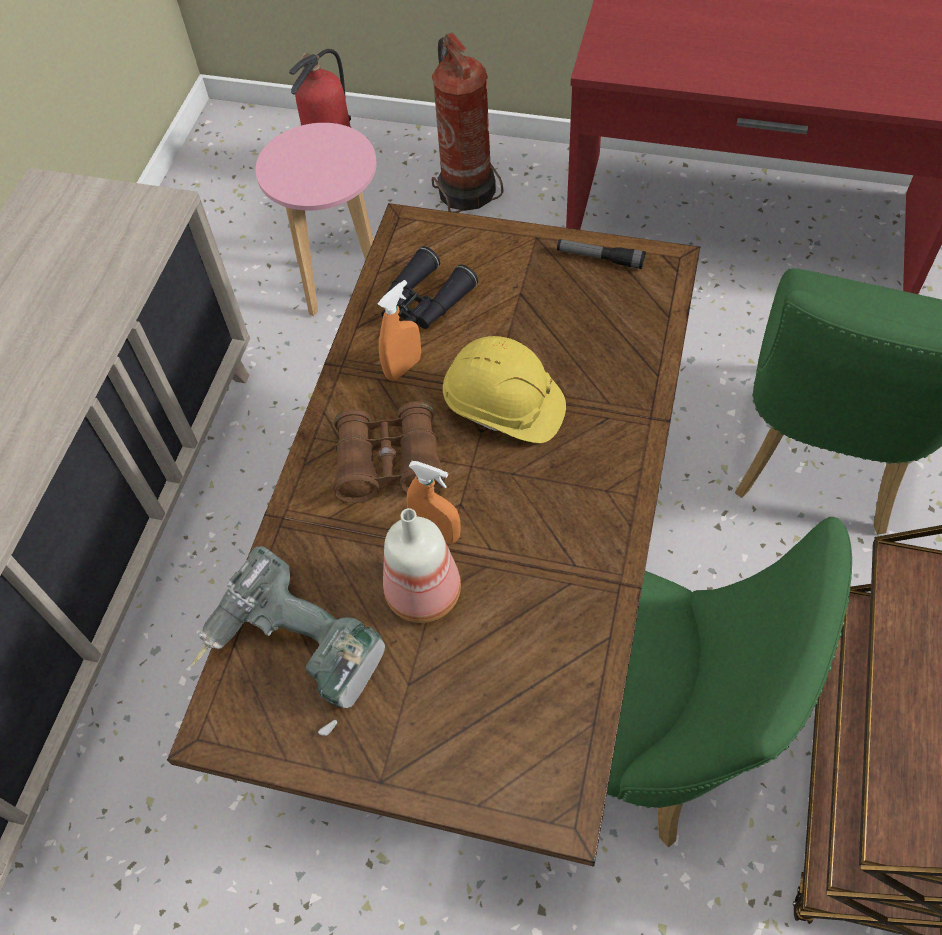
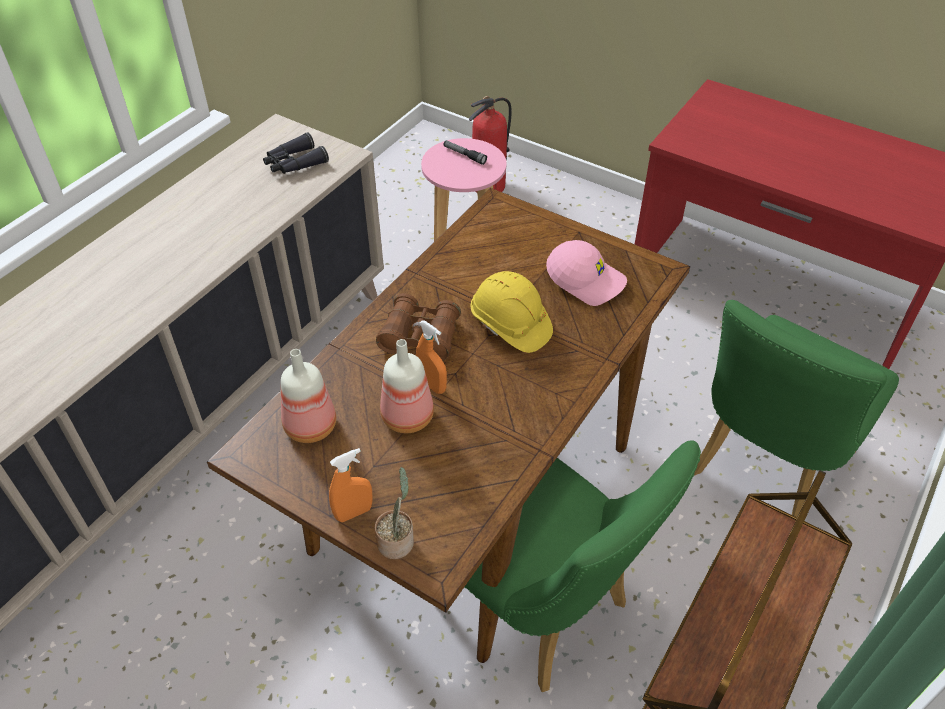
camera: 15 degrees right, 10 degrees down
power drill [190,546,385,736] -> bottle [281,349,336,443]
orange spray bottle [378,280,421,381] -> orange spray bottle moved to [329,448,372,522]
black binoculars [380,246,478,329] -> black binoculars moved to [263,132,329,174]
fire extinguisher [432,33,503,213] -> none
flashlight [557,239,646,269] -> flashlight moved to [443,141,487,165]
none -> potted plant [375,467,414,559]
none -> pink cap [546,240,627,306]

